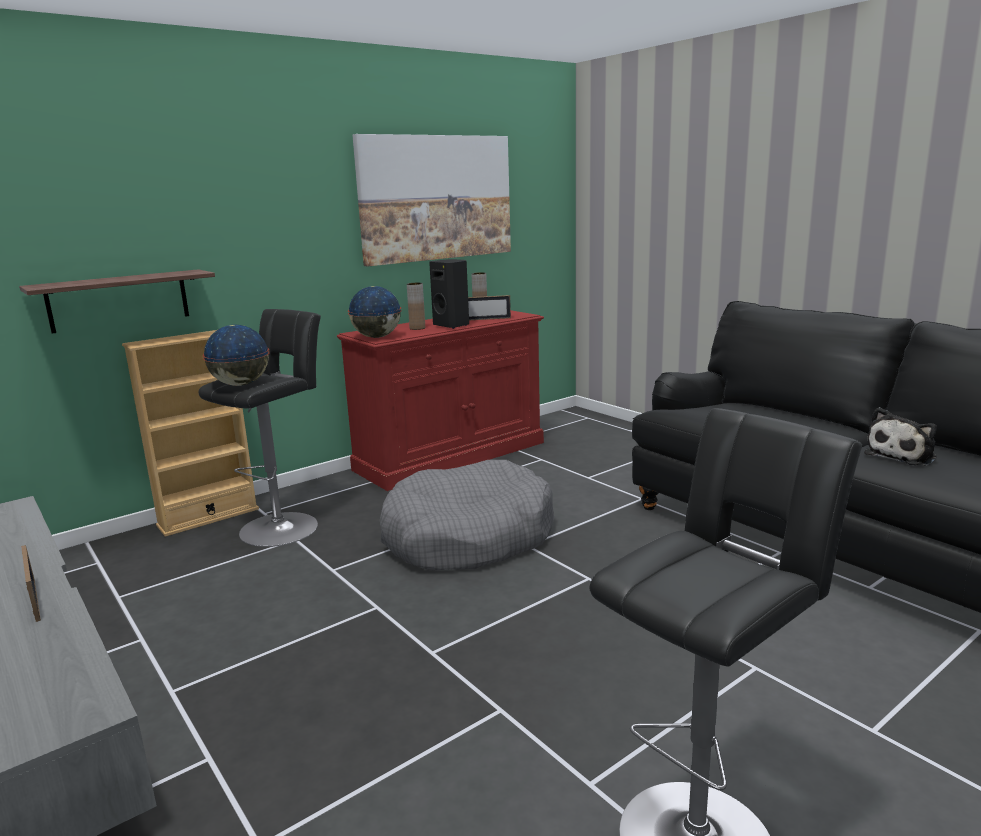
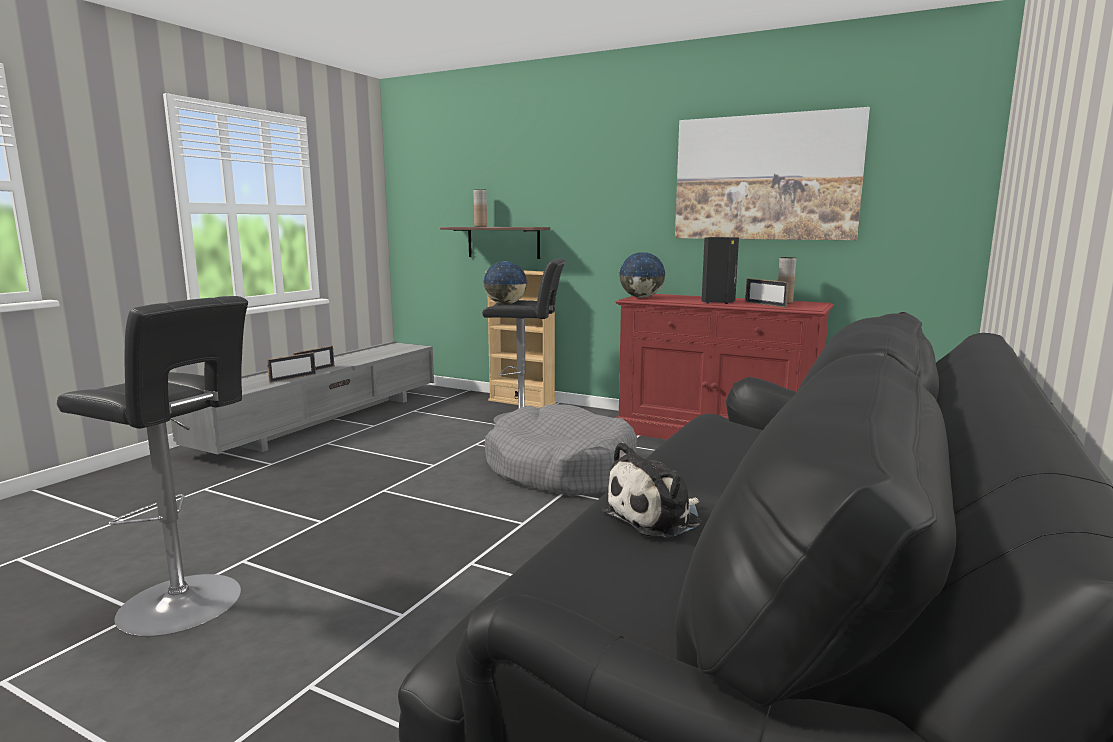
camera: 65 degrees right, 5 degrees down
brown vase [407,283,425,330] -> brown vase moved to [474,189,487,227]
plush toy [864,407,937,465] -> plush toy turned 60 degrees counterclockwise [601,442,701,538]
none -> picture frame [267,352,316,383]

